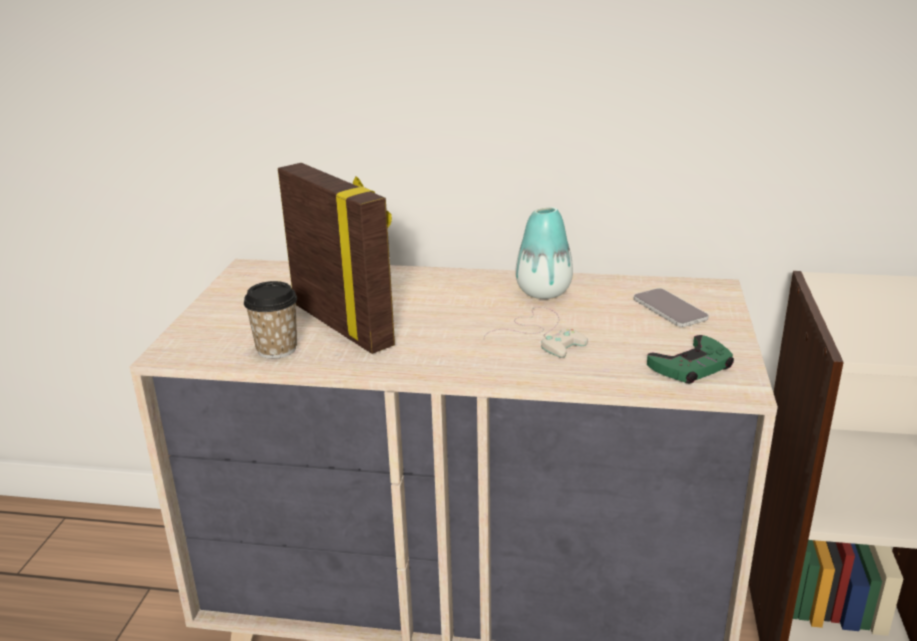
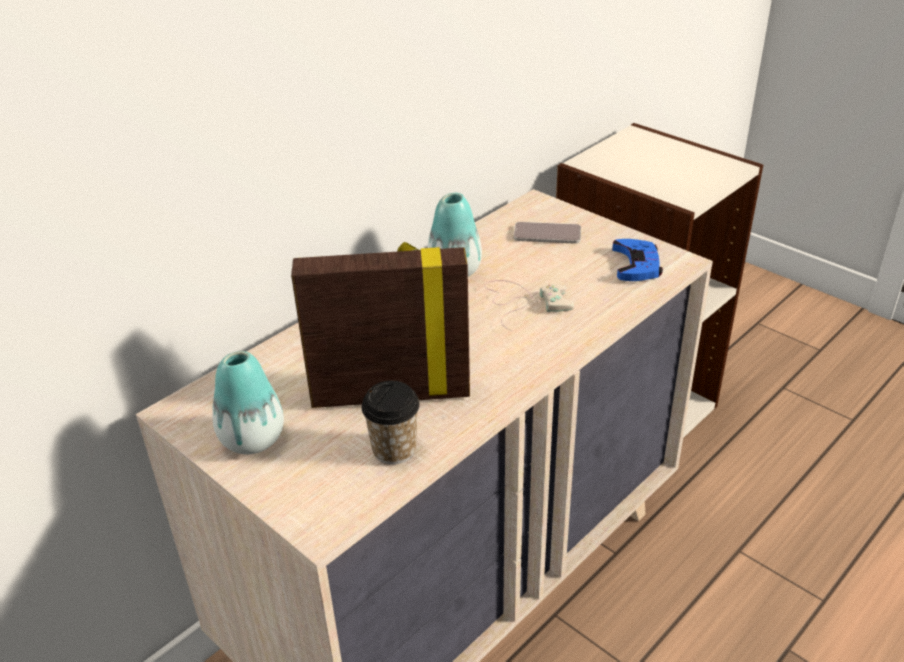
camera: 55 degrees left, 10 degrees up
green game controller [647,335,734,383] -> blue game controller [612,239,663,281]
none -> vase [212,351,284,454]

